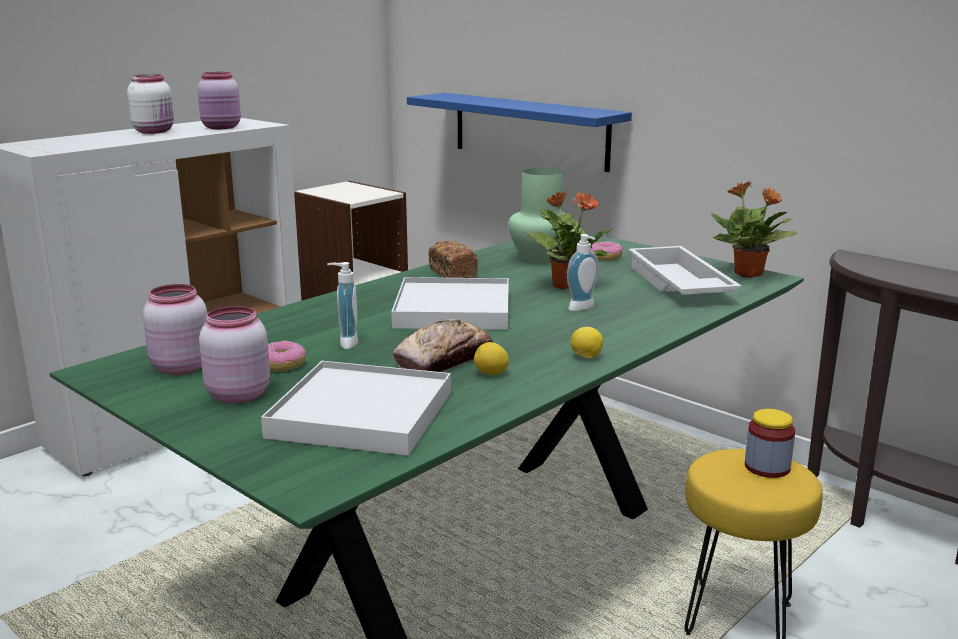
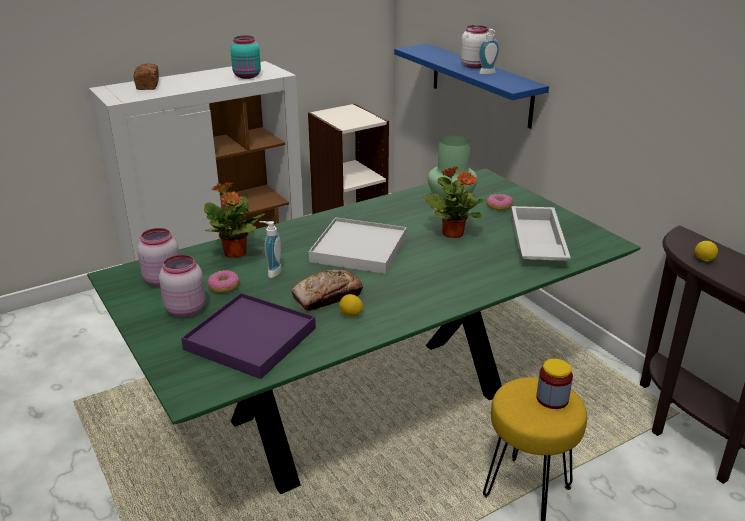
camera: 15 degrees right, 10 degrees up
white jar [127,74,174,134] -> white jar moved to [461,25,488,69]
pink jar [197,72,241,129] -> turquoise jar [231,35,261,79]
white tray [261,361,451,456] -> purple tray [181,293,316,379]
bread [428,241,478,278] -> bread moved to [134,63,159,90]
soap dispenser [567,234,599,311] -> soap dispenser moved to [479,29,500,75]
lemon [571,327,603,358] -> lemon moved to [695,241,718,261]
potted plant [711,181,797,278] -> potted plant moved to [204,182,265,258]

